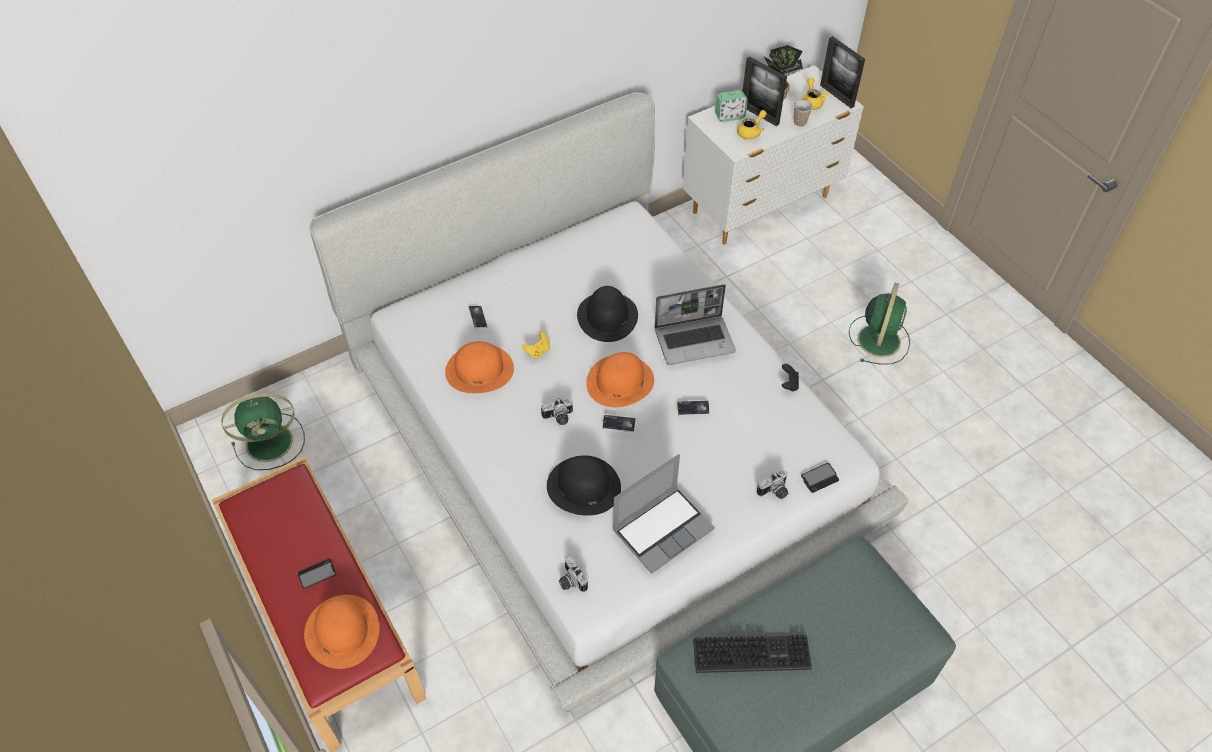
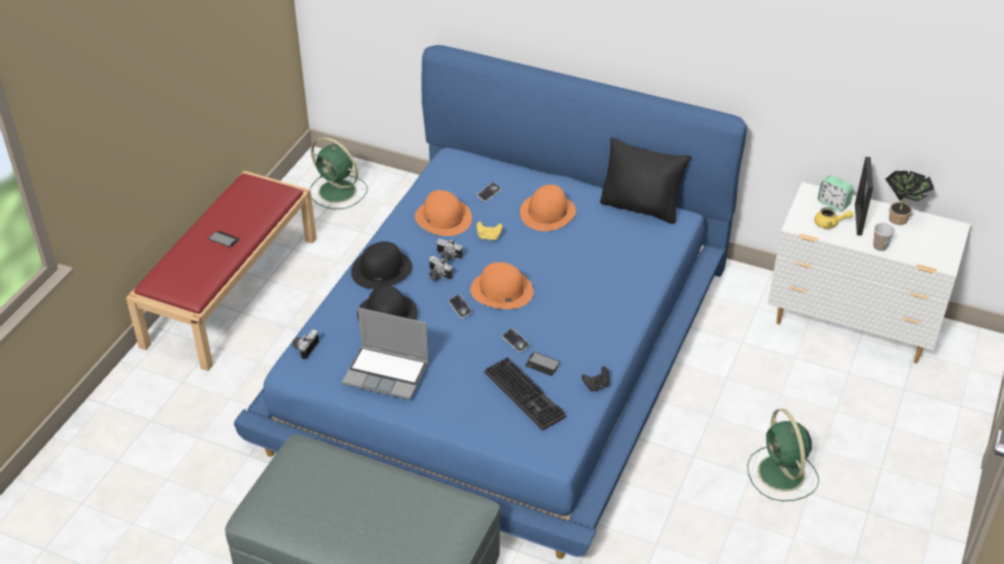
camera: 55 degrees right, 10 degrees down
orange hat [304,595,379,669] -> orange hat moved to [520,184,576,231]
white bed [309,92,909,713] -> blue bed [234,45,747,559]
black hat [577,286,638,342] -> black hat moved to [351,241,413,289]
laptop [654,284,736,365] -> none
keyboard [693,635,812,673] -> keyboard moved to [484,357,566,430]
camera [756,470,788,499] -> camera moved to [437,239,463,262]
phone [801,463,839,493] -> phone moved to [525,352,560,376]
yellow teapot [802,78,829,110] -> none
picture frame [820,36,865,108] -> none
green fan [849,283,910,365] -> green fan turned 90 degrees clockwise [747,409,819,501]
none -> black pillow [600,137,691,224]

